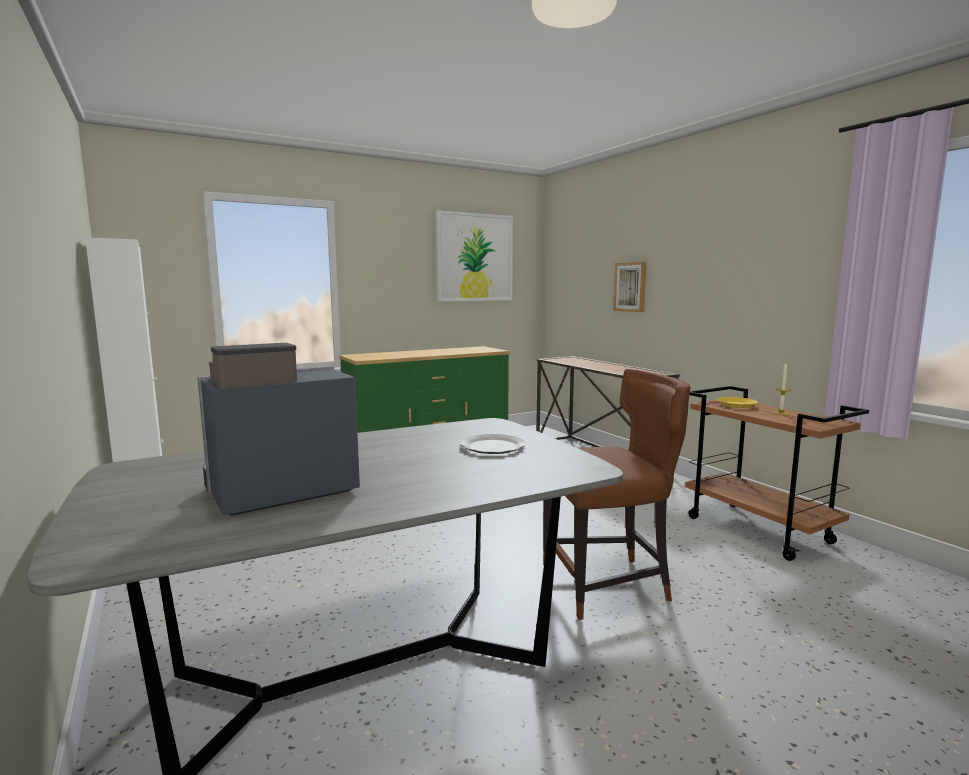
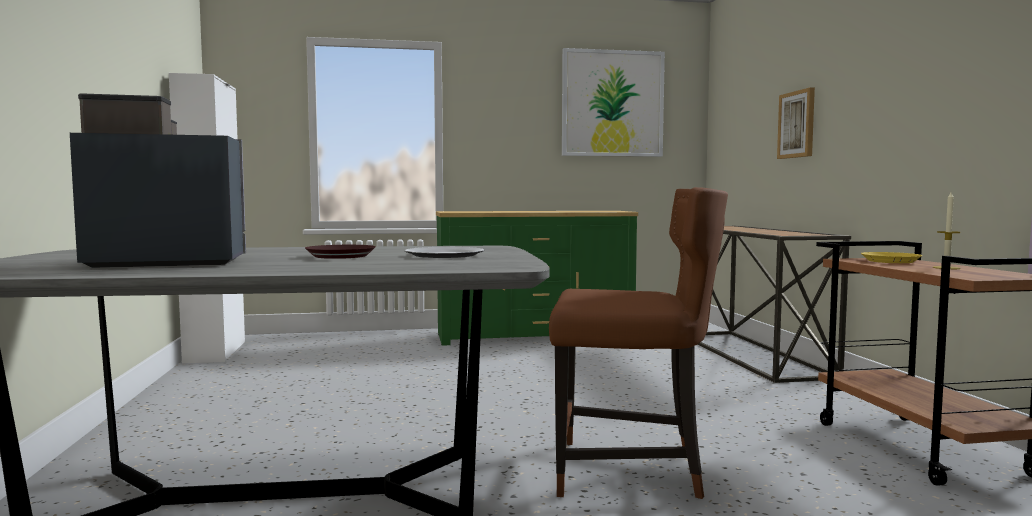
camera: 20 degrees right, 5 degrees down
none -> brown plate [305,245,376,259]

